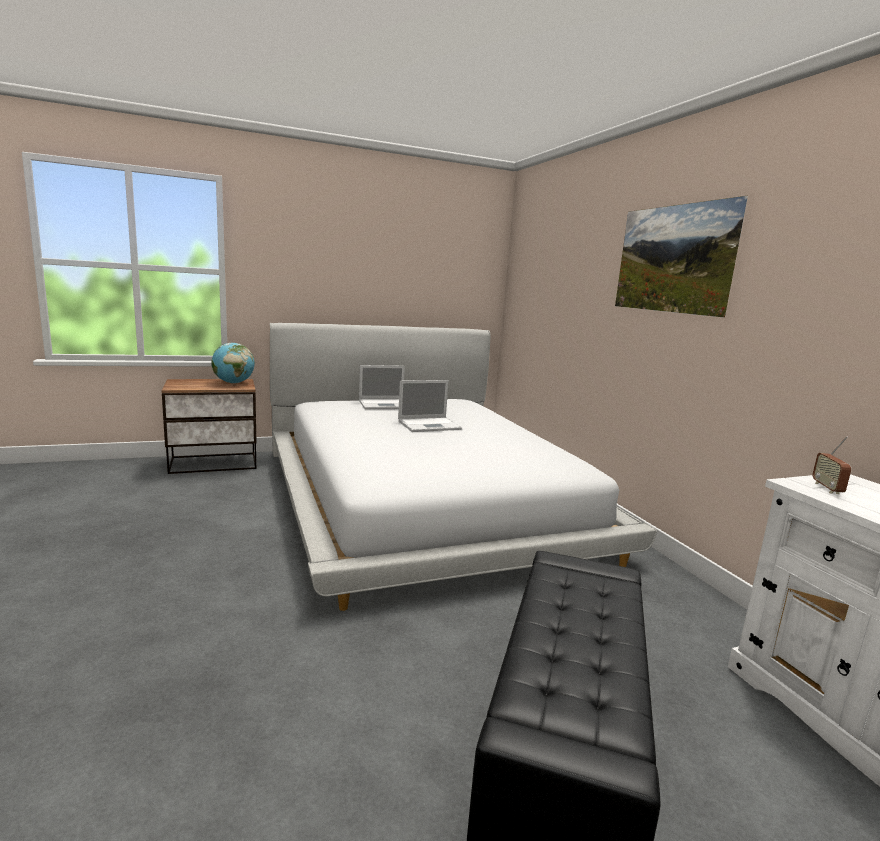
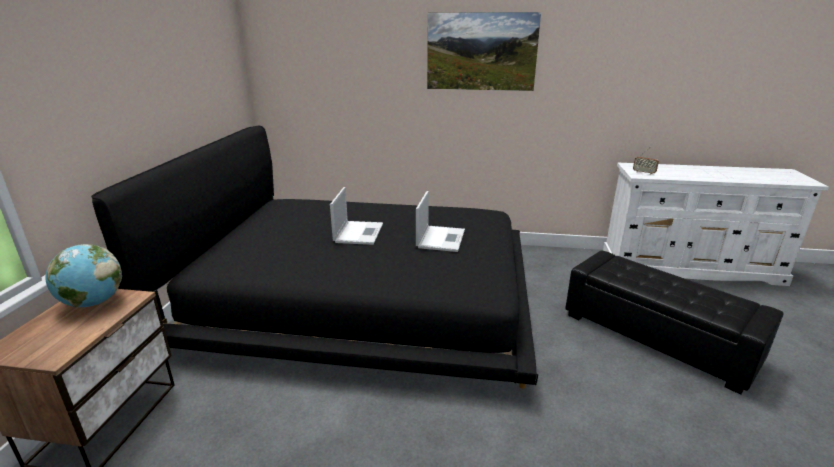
camera: 60 degrees left, 10 degrees up
white bed [270,323,657,611] -> black bed [91,126,538,389]
laptop [359,365,405,409] -> laptop moved to [416,191,465,252]

